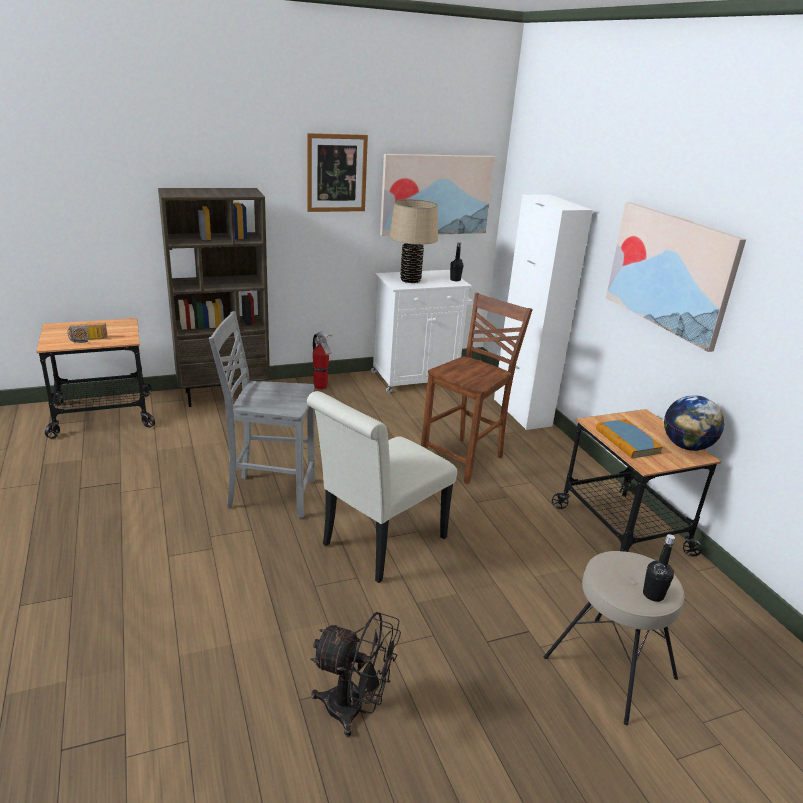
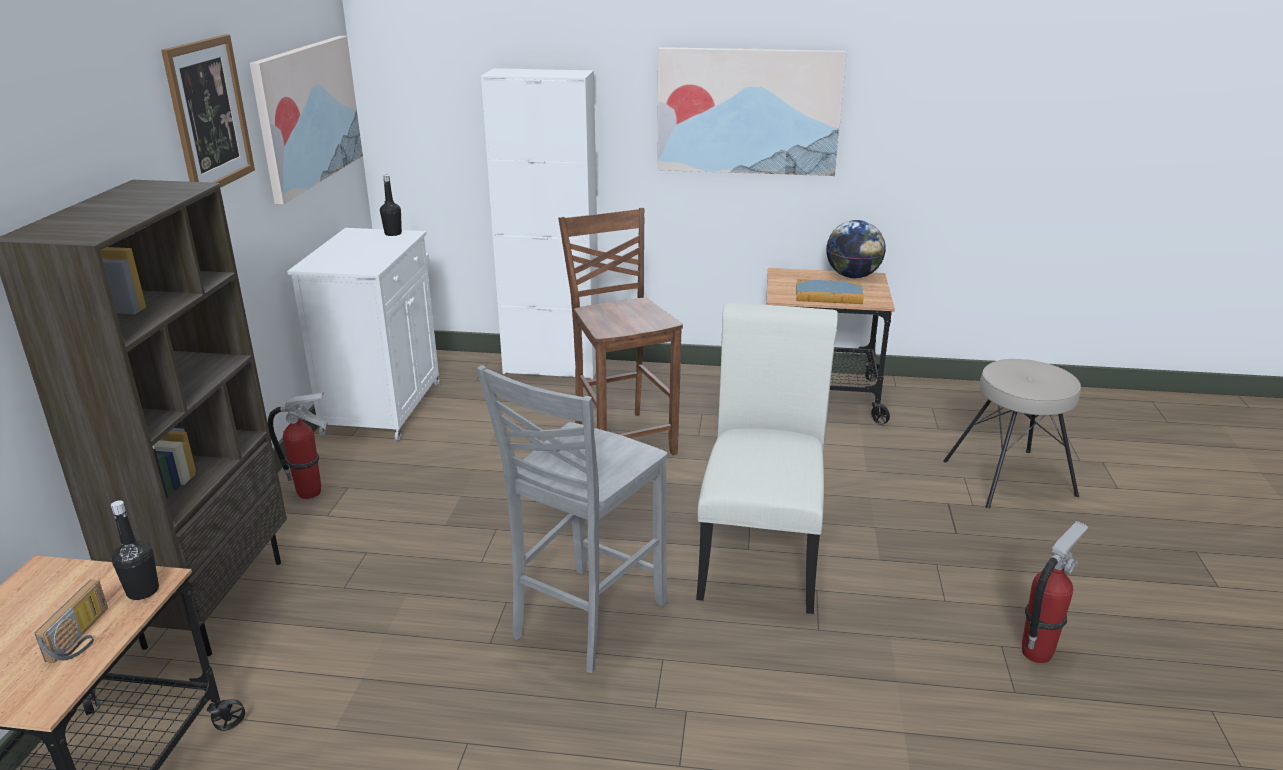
camera: 60 degrees left, 0 degrees up
white chair [307,391,457,583] -> white chair turned 150 degrees counterclockwise [696,303,838,614]
black fan [311,612,401,737] -> fire extinguisher [1022,521,1088,663]
beige table lamp [389,199,438,283] -> none
black bottle [643,534,675,602] -> black bottle moved to [111,500,159,600]

